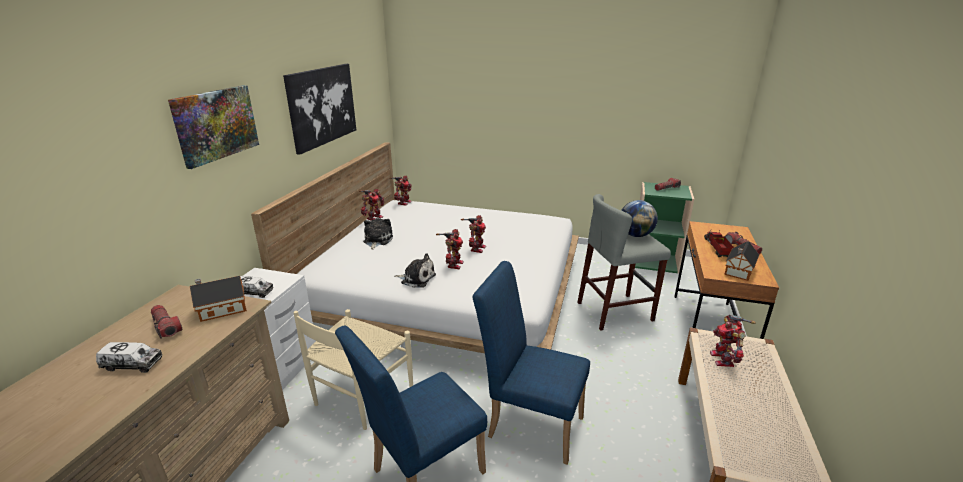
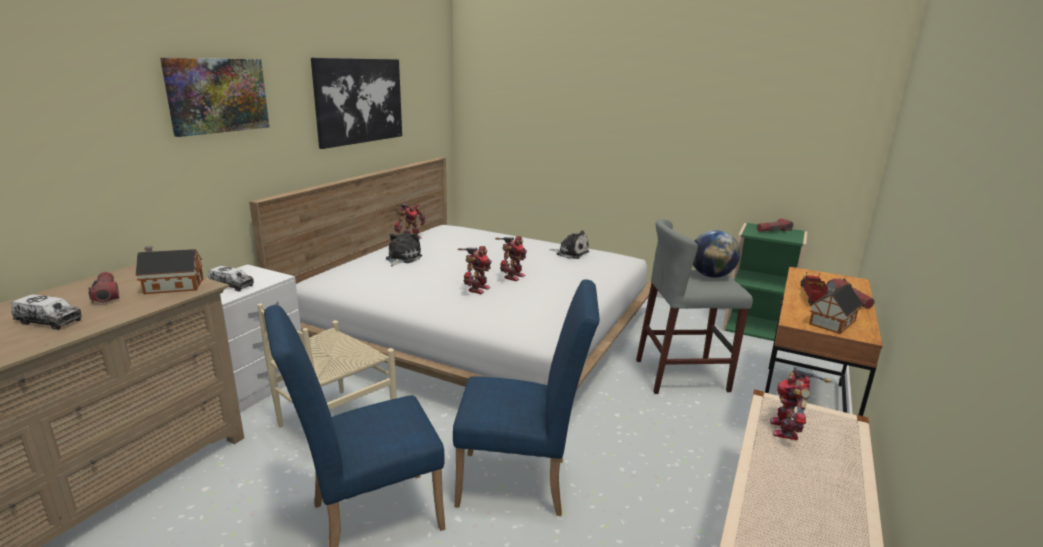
camera: 10 degrees right, 5 degrees down
toy robot [390,176,412,206] -> none
plush toy [394,253,436,288] -> plush toy moved to [550,230,590,259]
blue chair [472,261,590,465] -> blue chair turned 150 degrees clockwise [453,280,600,516]

